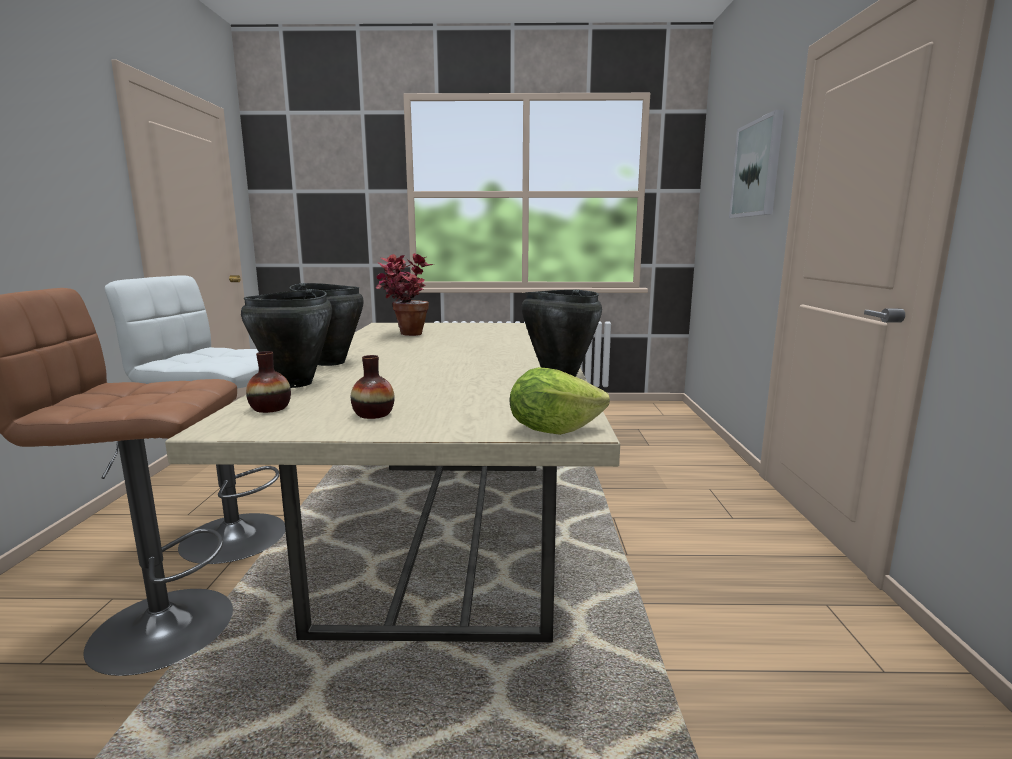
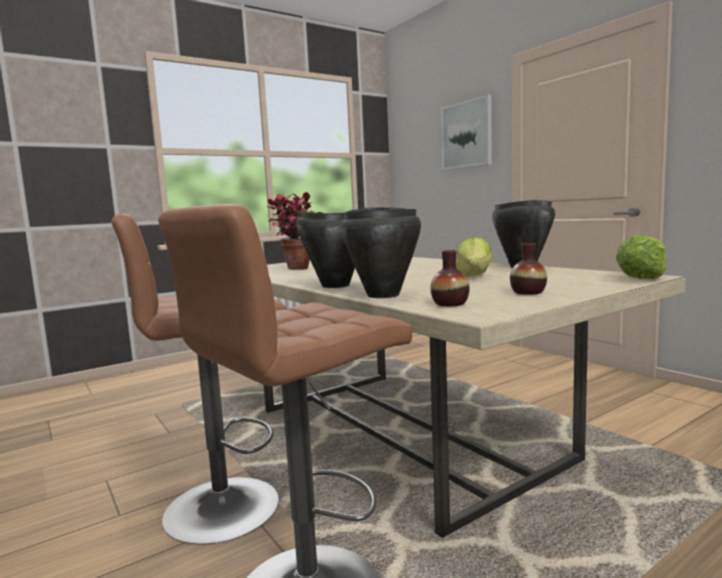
camera: 35 degrees left, 5 degrees down
white stool [105,275,285,564] -> brown stool [112,214,286,545]
none -> lettuce [456,237,493,277]

